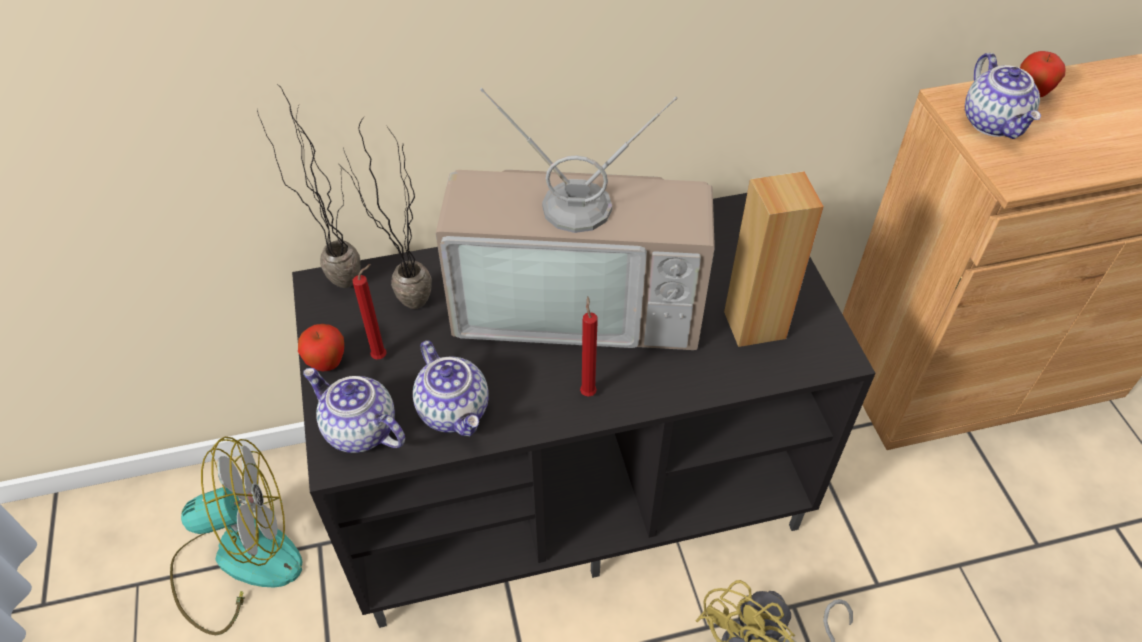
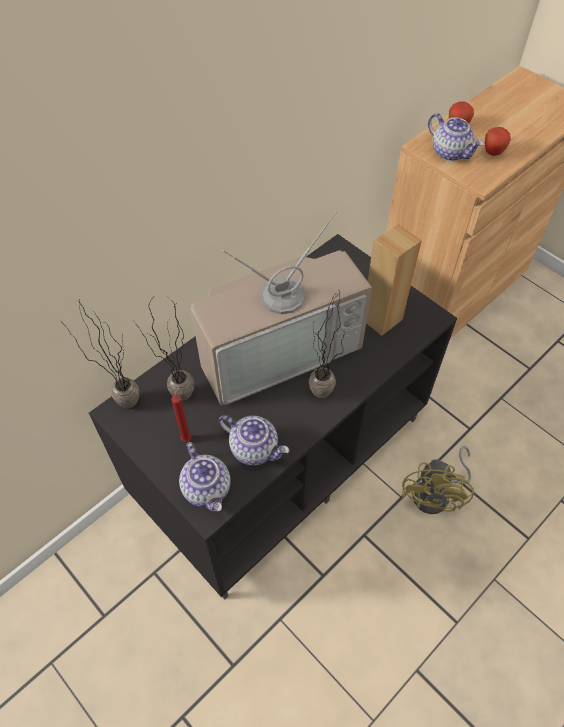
camera: 30 degrees left, 5 degrees up
fan [170,437,302,635] -> none
apple [298,324,344,371] -> apple moved to [485,127,511,156]
teapot [303,368,405,453] -> teapot turned 120 degrees counterclockwise [179,442,231,512]
red candle [580,297,598,396] -> potted plant [309,291,344,398]

